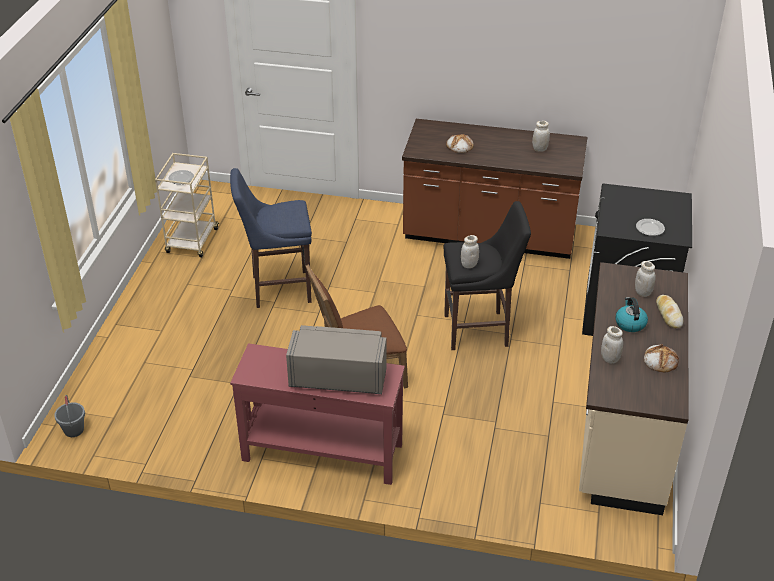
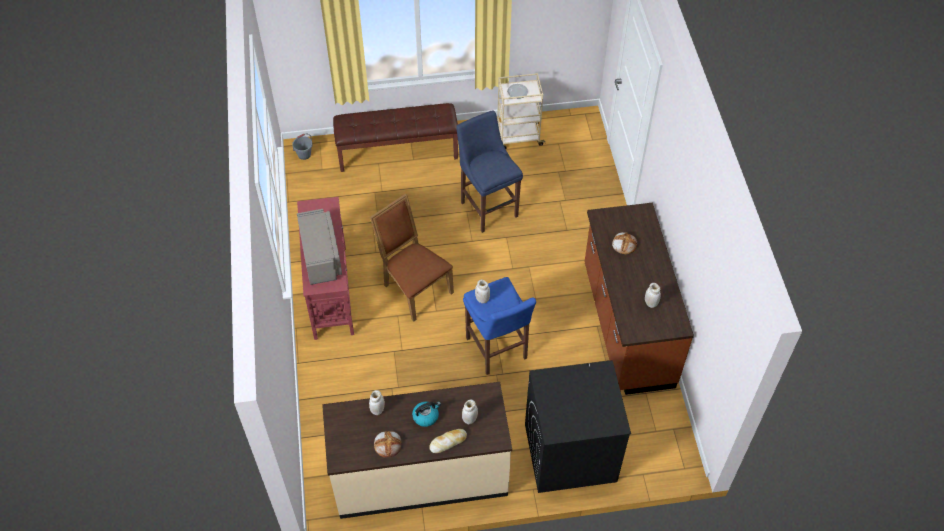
camera: 70 degrees right, 15 degrees up
black stool [443,201,531,350] -> blue stool [463,277,536,375]
plate [636,219,665,236] -> none
none -> brown bench [333,103,458,172]

